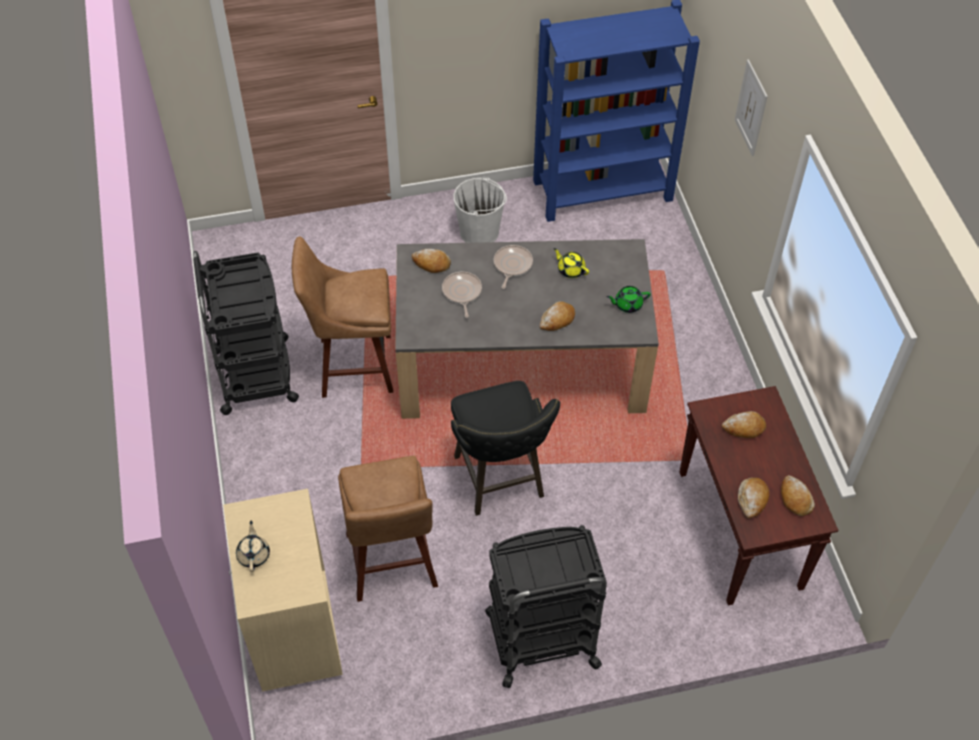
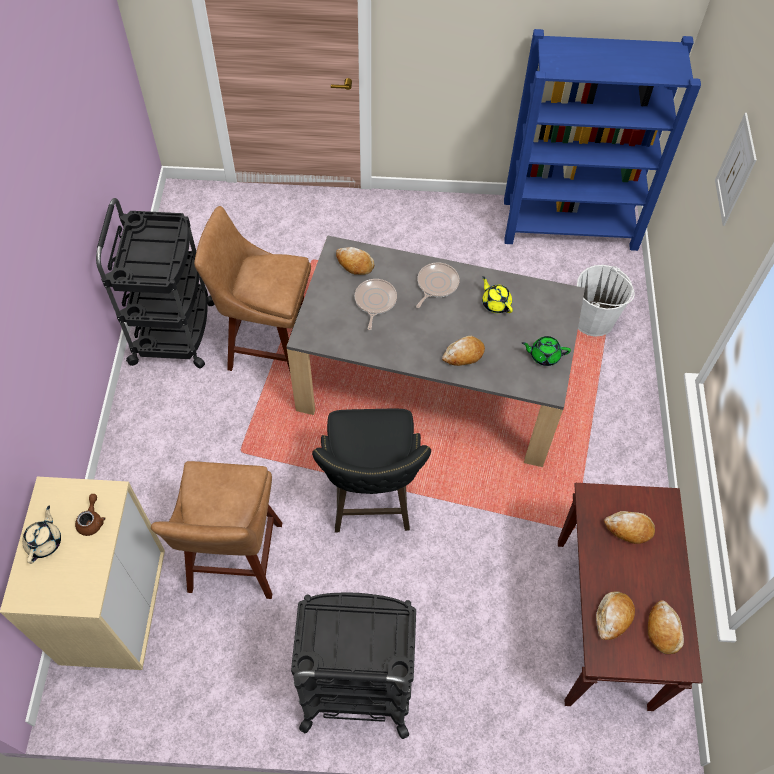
camera: 15 degrees right, 5 degrees up
white bucket [453,177,507,243] -> white bucket moved to [577,265,635,337]
none -> brown teapot [75,494,106,536]

